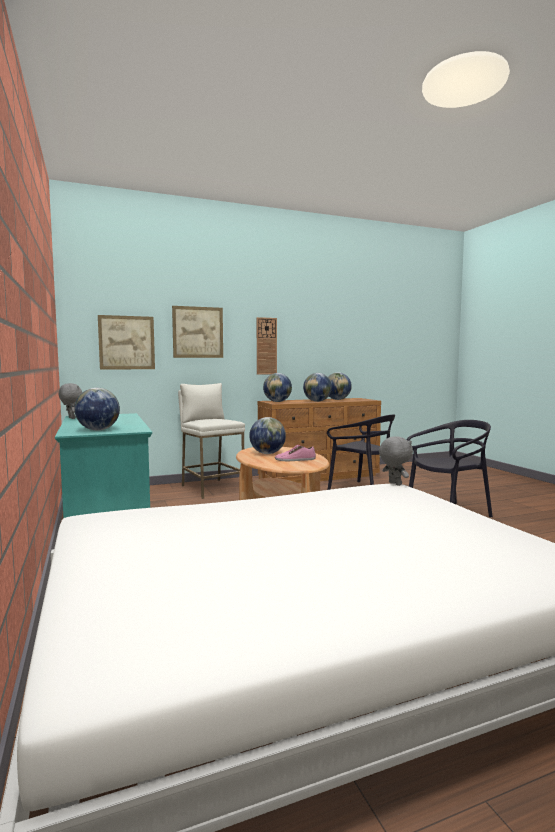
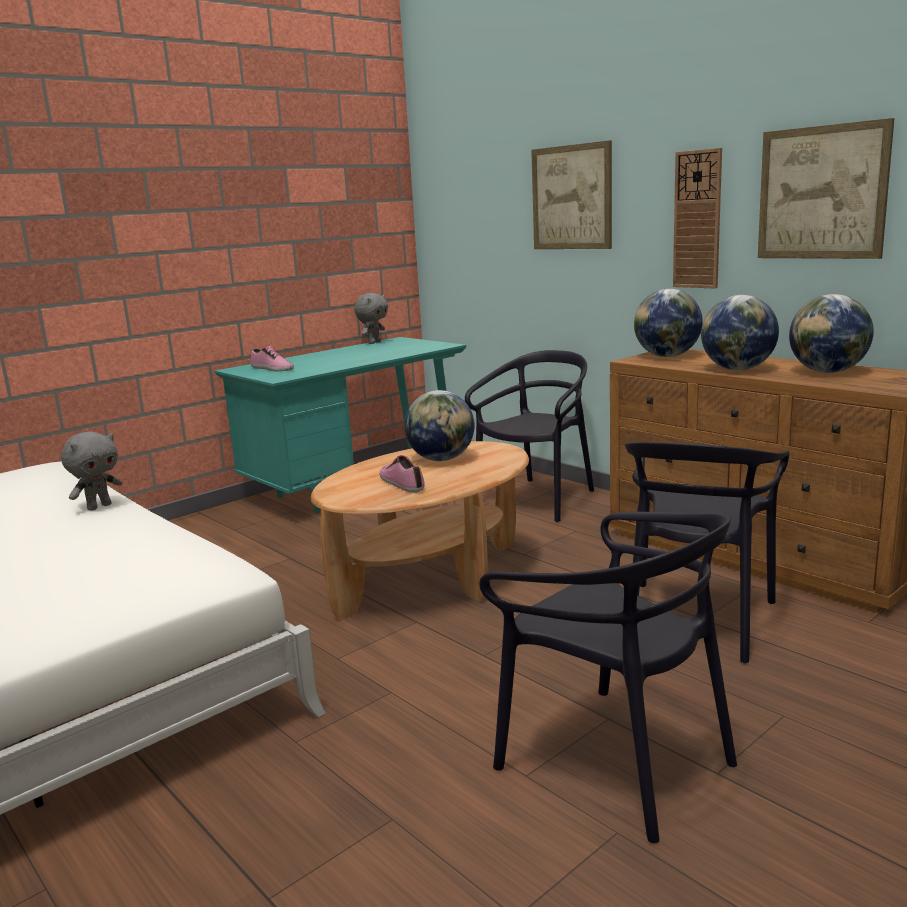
camera: 70 degrees right, 10 degrees up
globe [74,388,120,430] -> shoe [250,346,294,372]
picture [98,315,155,370] -> picture moved to [758,118,894,259]
white stool [178,383,245,499] -> black chair [465,350,594,522]
grey plush toy [379,436,413,486] -> grey plush toy moved to [61,432,122,511]

